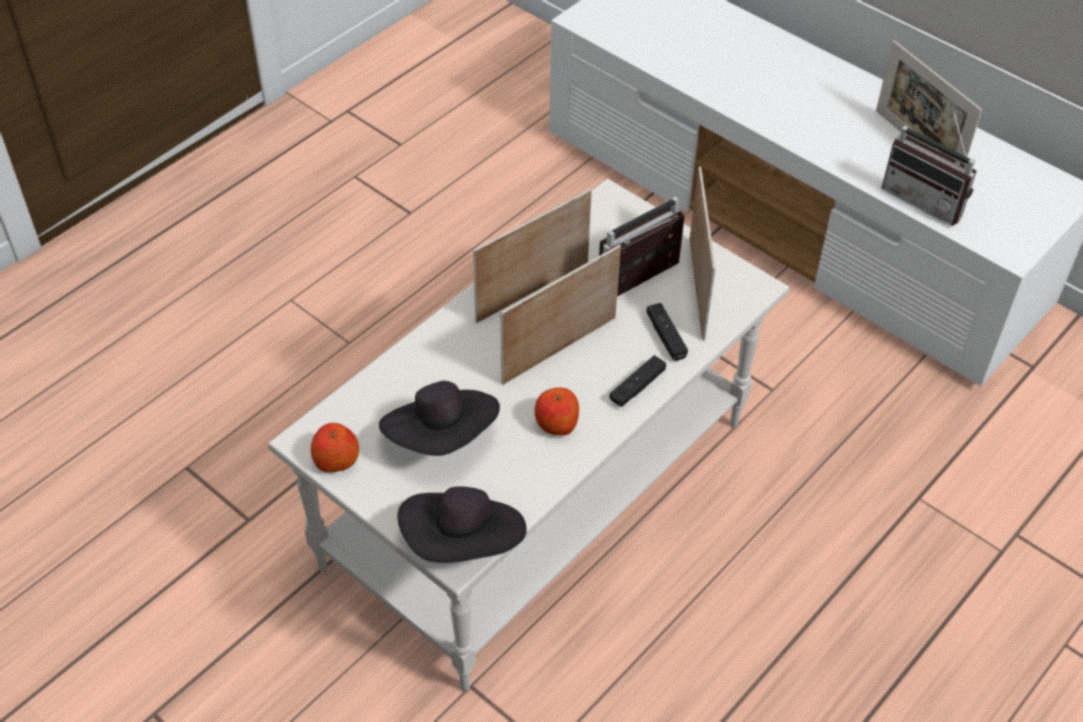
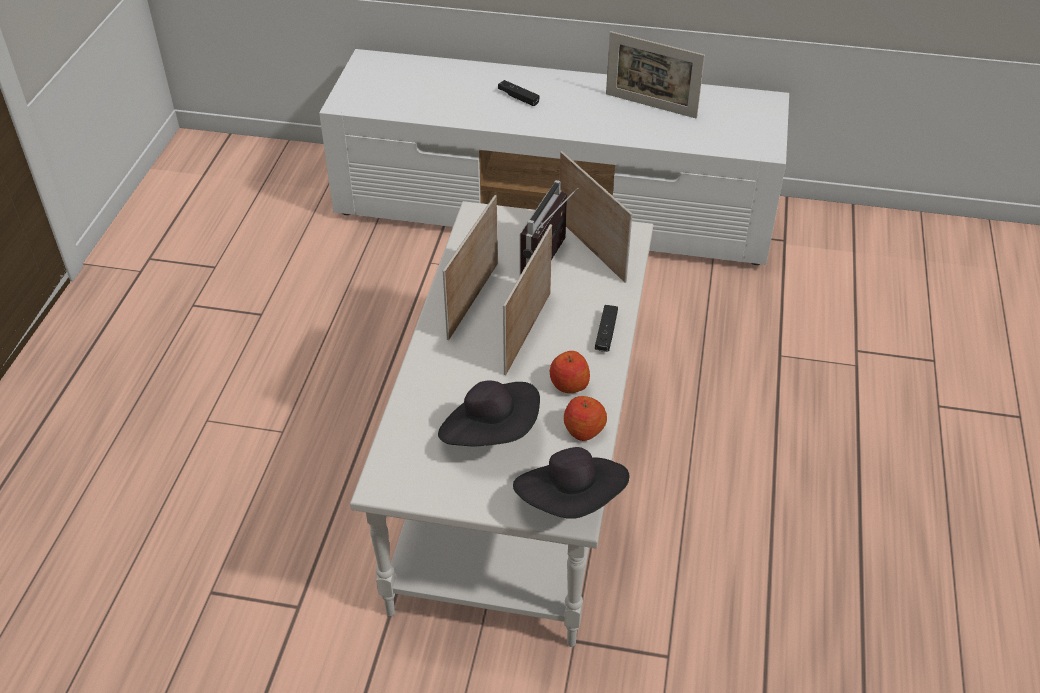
camera: 30 degrees left, 5 degrees down
apple [311,423,359,472] -> apple moved to [564,396,607,441]
black game controller [646,303,688,361] -> black game controller moved to [498,80,539,106]
radio [881,107,977,226] -> none

